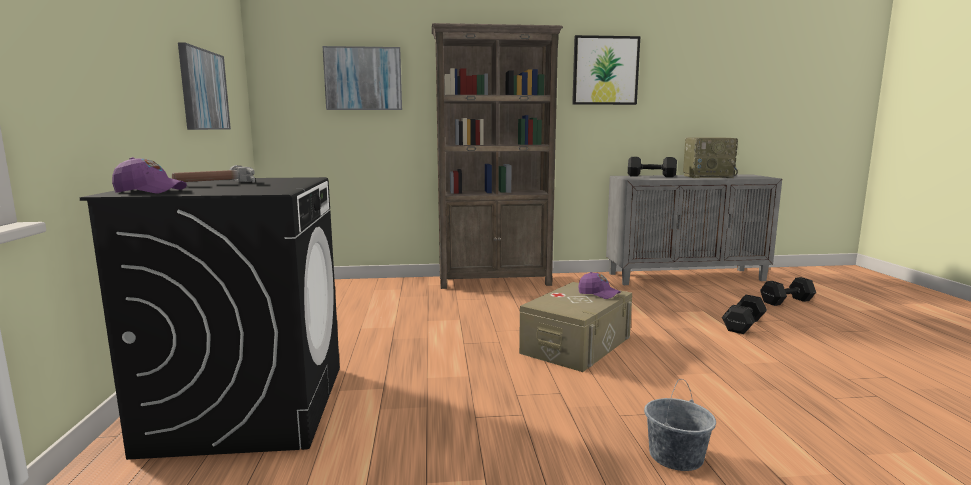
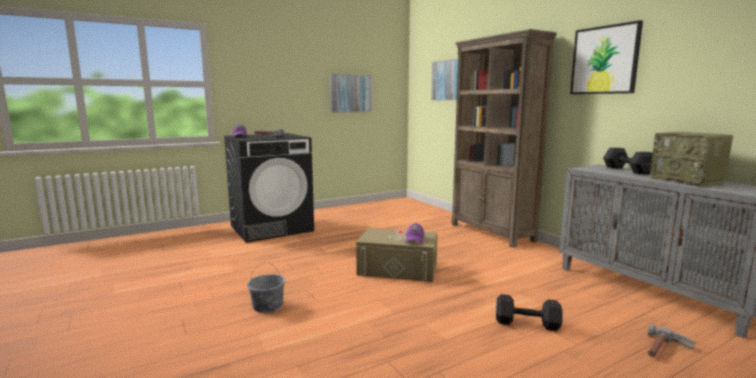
camera: 65 degrees right, 0 degrees up
black dumbbell [760,277,816,306] -> hammer [648,324,695,357]

